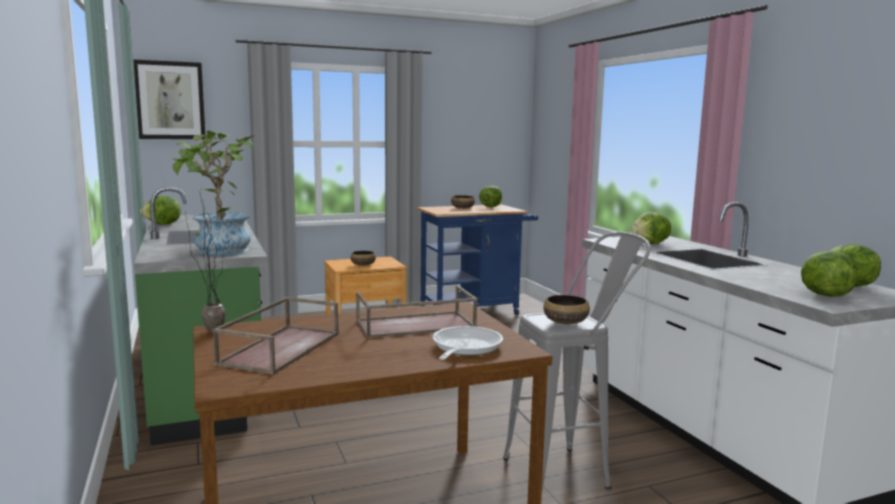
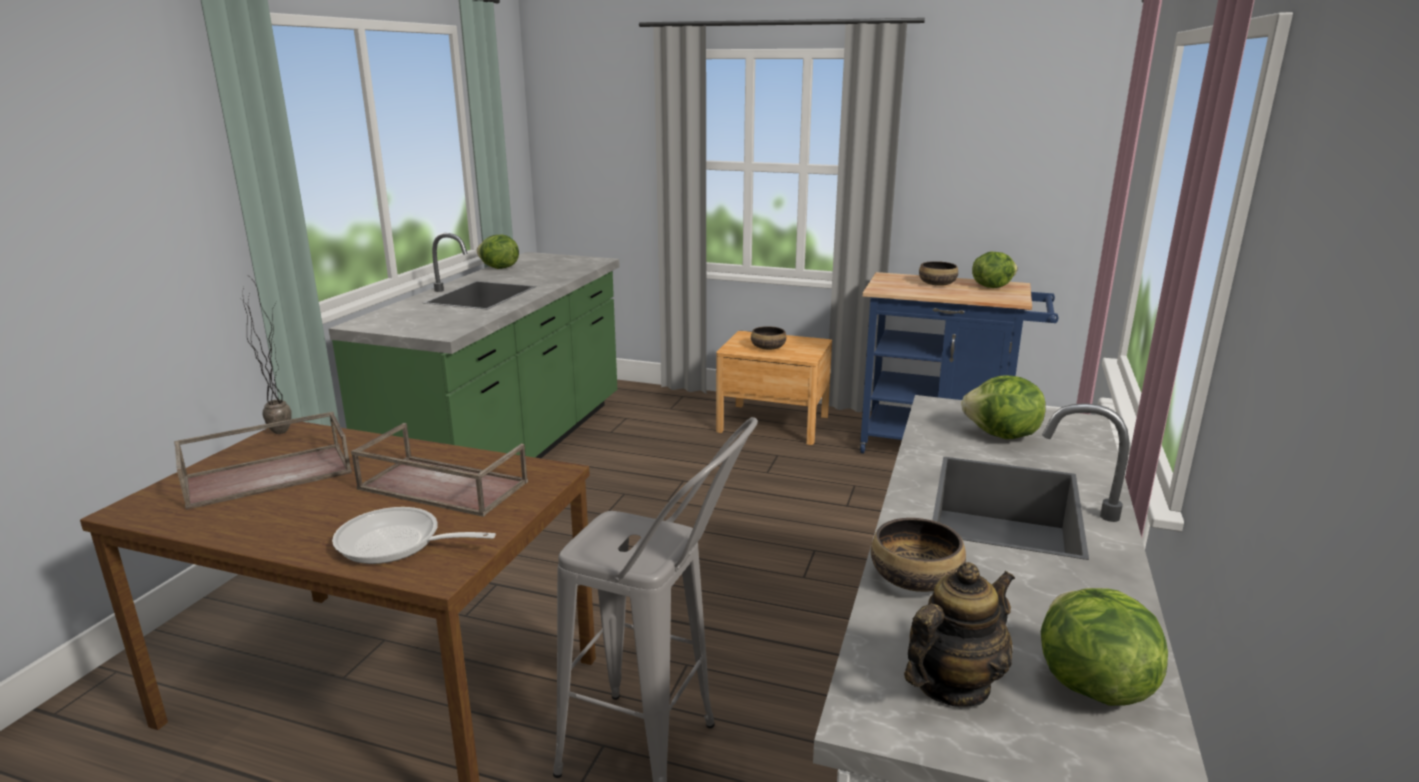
camera: 40 degrees right, 10 degrees up
picture [133,60,205,139] -> none
potted plant [172,130,253,255] -> none
frying pan [433,326,503,360] -> frying pan turned 135 degrees counterclockwise [332,507,496,564]
bowl [543,295,590,324] -> bowl moved to [871,518,966,592]
lettuce [801,251,858,297] -> teapot [904,562,1015,707]

